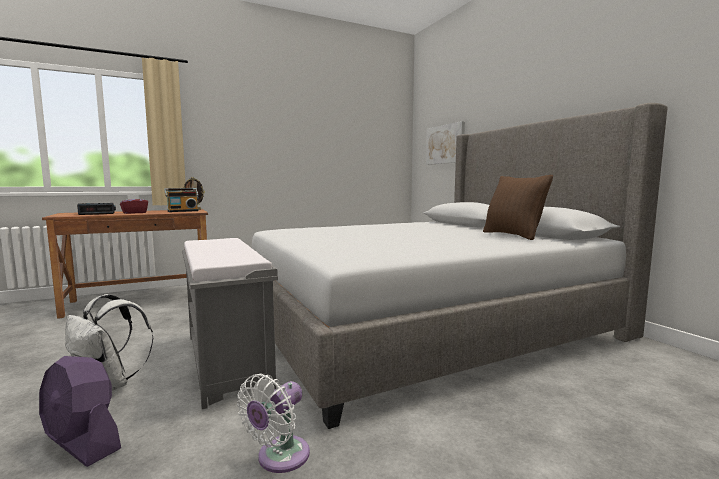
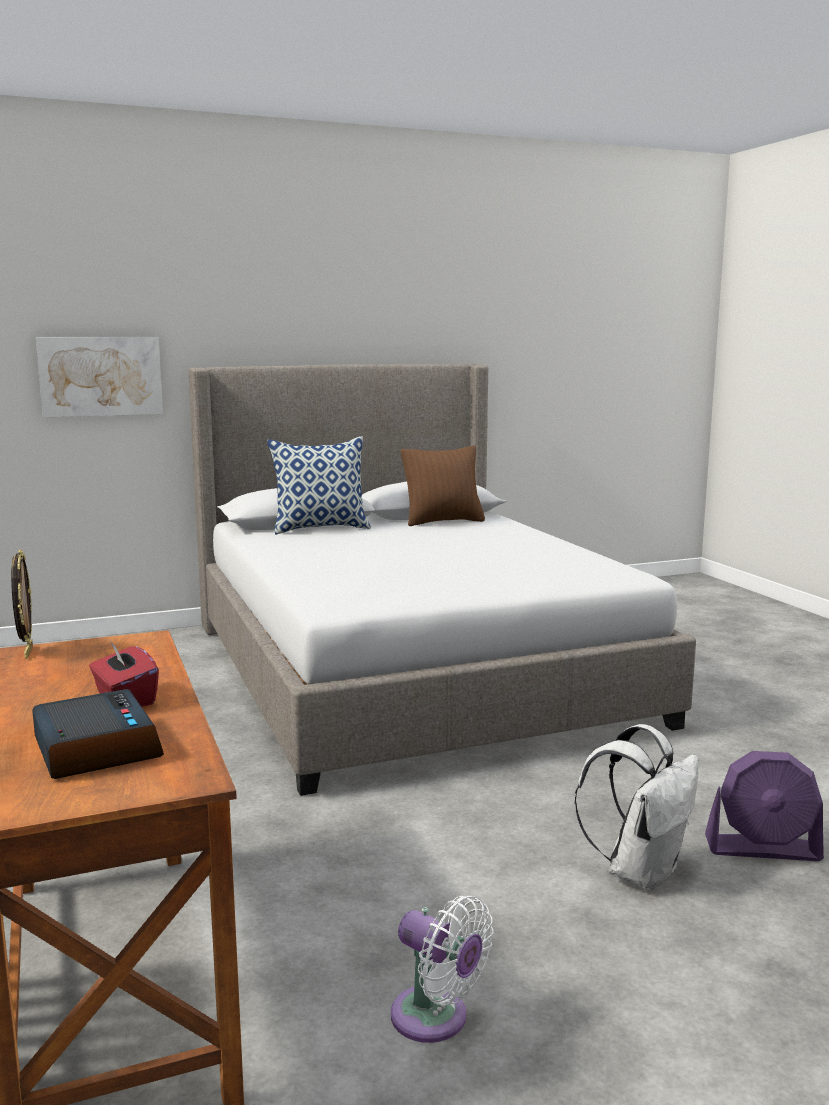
camera: 85 degrees left, 5 degrees up
purple fan [39,356,121,467] -> purple fan turned 60 degrees clockwise [705,751,824,861]
radio [164,188,199,212] -> none
grey bench [182,238,278,409] -> none
white fan [237,374,310,473] -> white fan moved to [391,896,493,1043]
none -> pillow [267,436,371,535]

